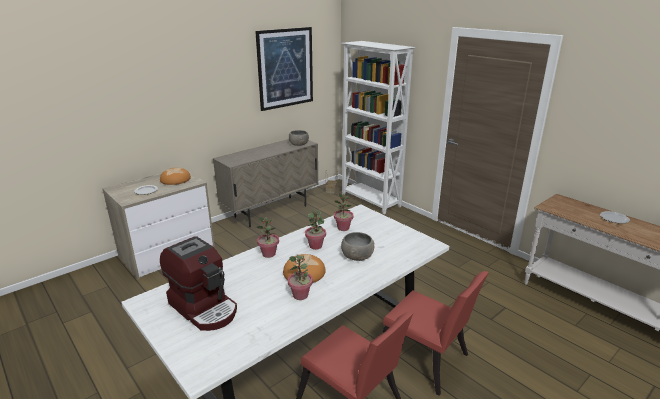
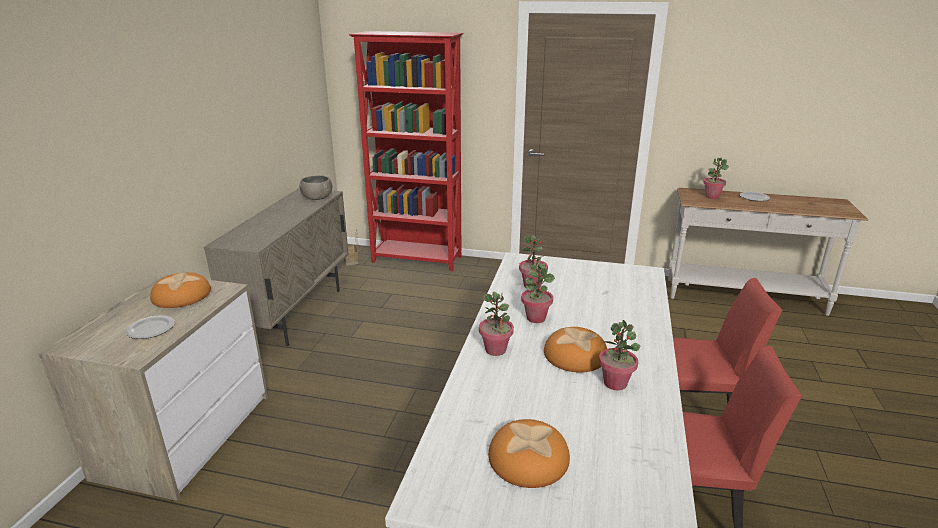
camera: 35 degrees left, 0 degrees up
coffee machine [160,236,237,331] -> bread [488,419,570,488]
picture [255,27,313,111] -> none
white bookcase [341,41,415,214] -> red bookcase [349,31,464,271]
grey bowl [341,232,374,261] -> none
none -> potted plant [703,157,729,199]

